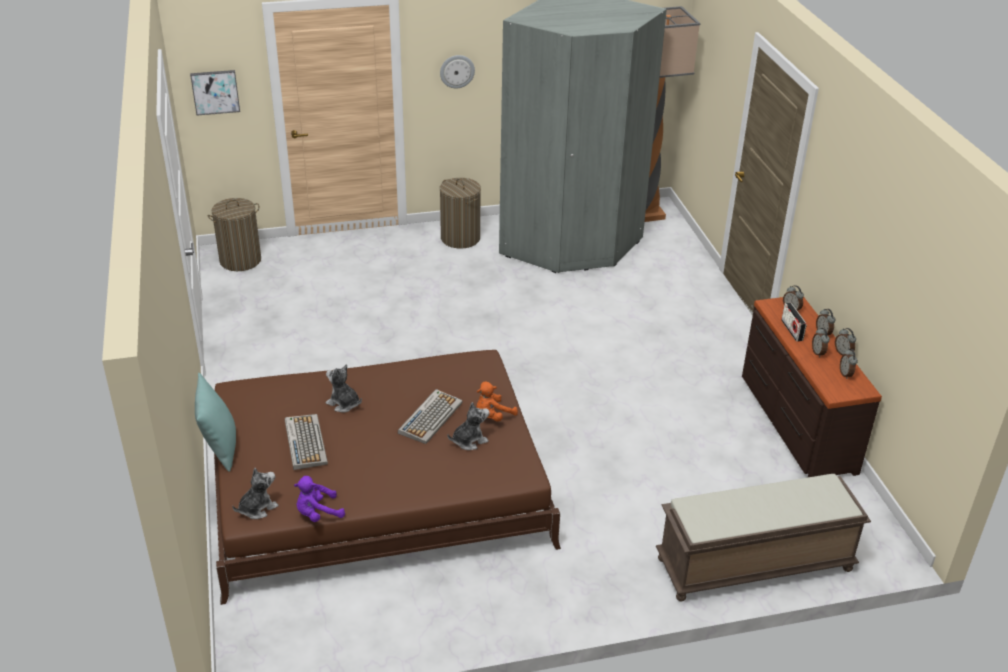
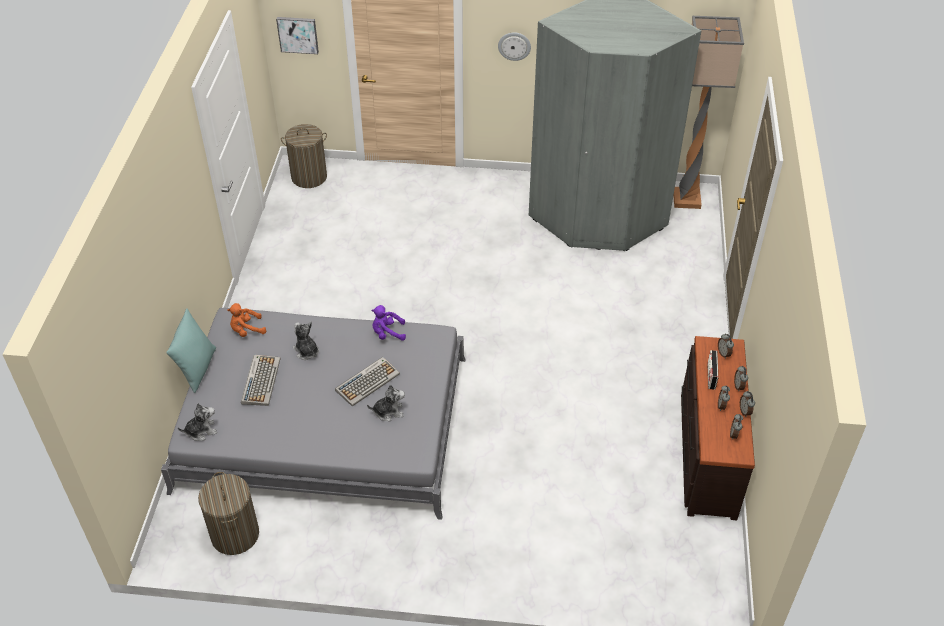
camera: 20 degrees right, 10 degrees up
brown bed [214,350,561,605] -> grey bed [161,308,466,520]
purple plush toy [294,476,345,522] -> purple plush toy moved to [371,305,406,341]
laundry basket [440,178,481,248] -> laundry basket moved to [198,472,259,555]
orange plush toy [476,381,518,422] -> orange plush toy moved to [227,303,266,337]
brown bench [656,474,871,601] -> none

